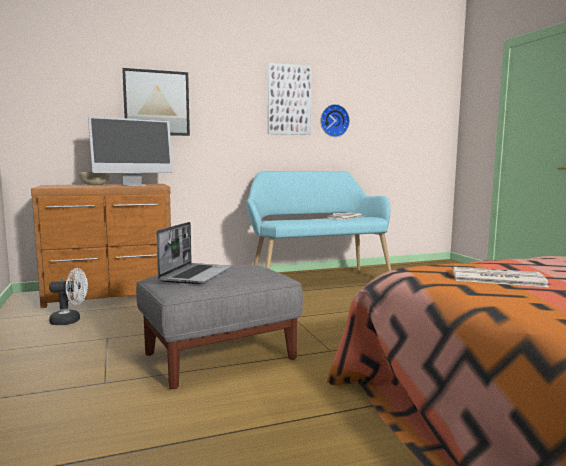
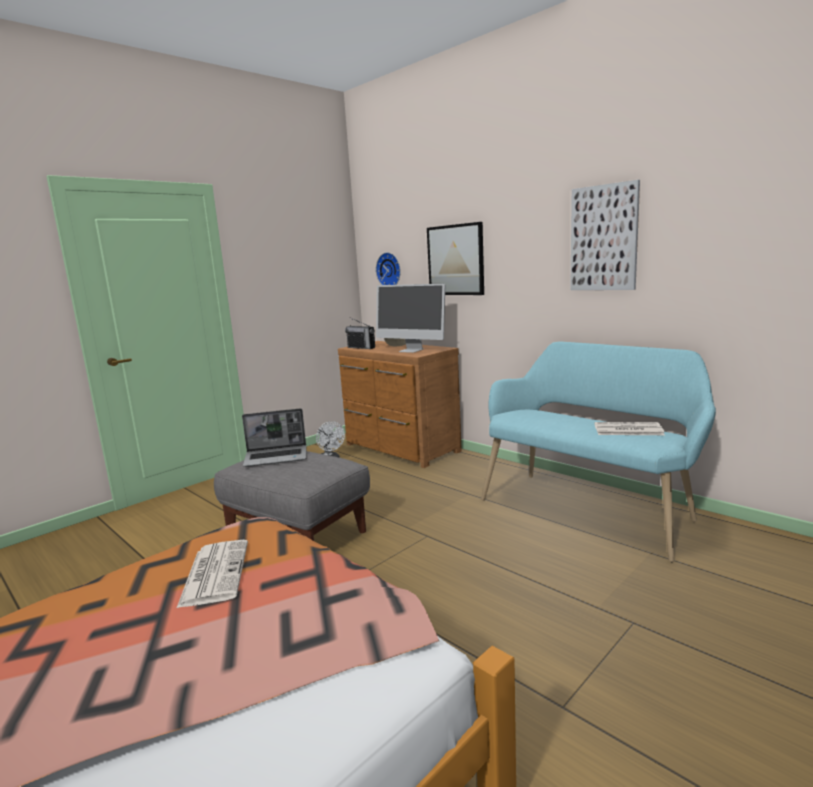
camera: 65 degrees right, 5 degrees up
wall clock [320,104,350,137] -> wall clock moved to [376,252,401,285]
none -> radio [345,317,375,349]

